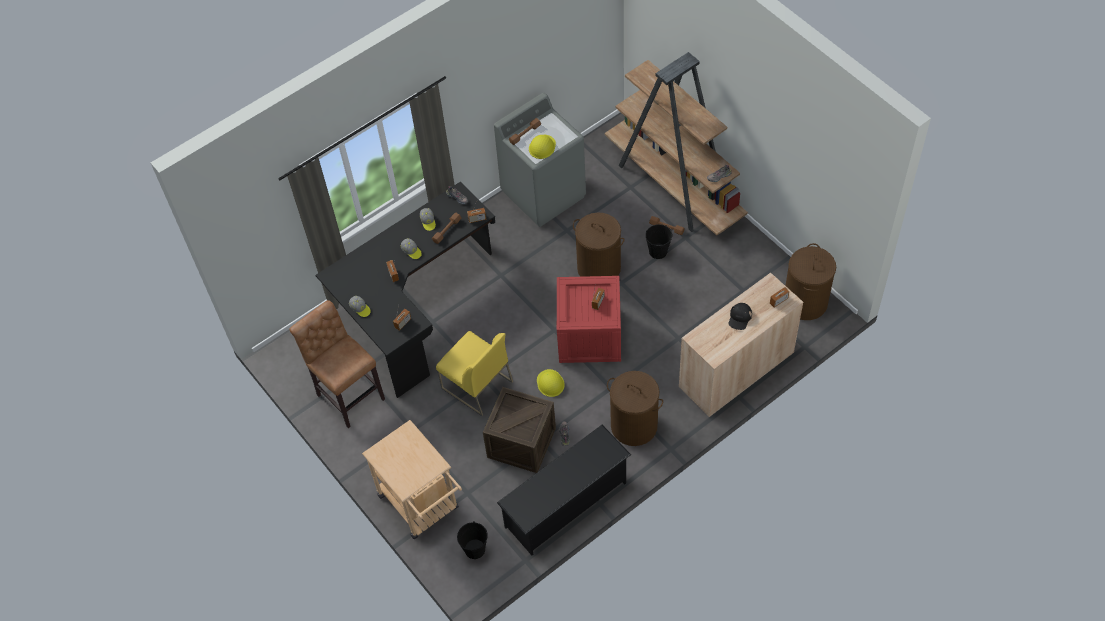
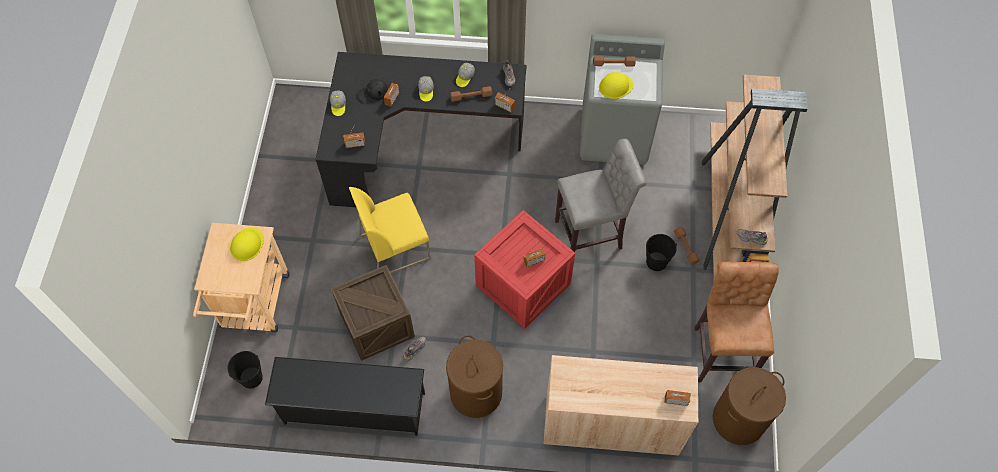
camera: 40 degrees right, 5 degrees up
brown stool [289,300,385,428] -> brown stool moved to [694,262,779,382]
yellow chair [436,331,513,416] -> yellow chair turned 75 degrees clockwise [349,187,430,274]
yellow hard hat [537,369,564,397] -> yellow hard hat moved to [230,228,264,261]
brown laundry basket [573,212,625,277] -> grey stool [555,139,646,252]
black cap [728,303,752,330] -> black cap moved to [357,79,388,103]

